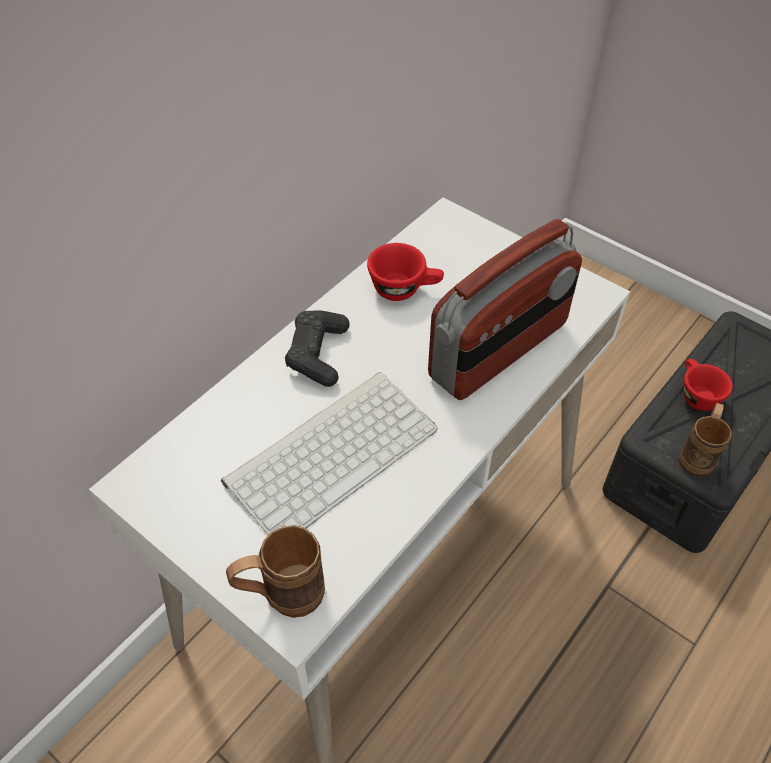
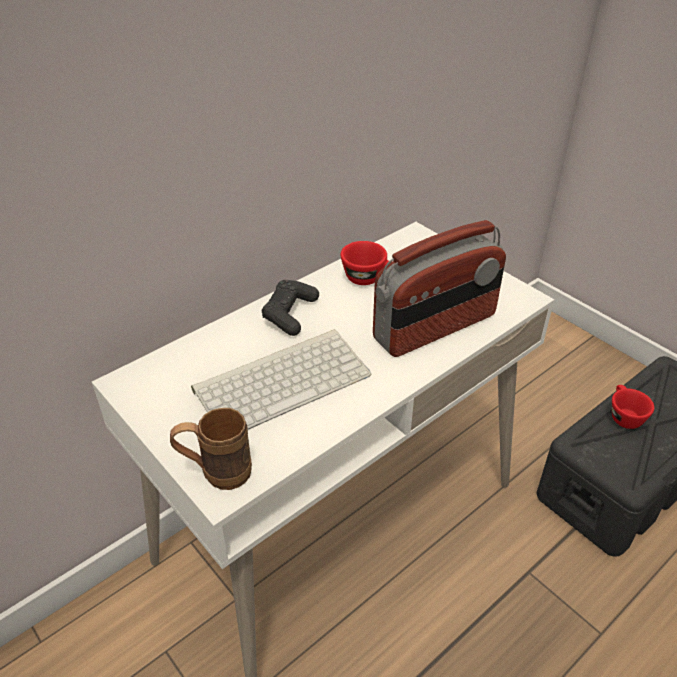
camera: 10 degrees right, 10 degrees down
brown mug [678,403,732,477] -> none

